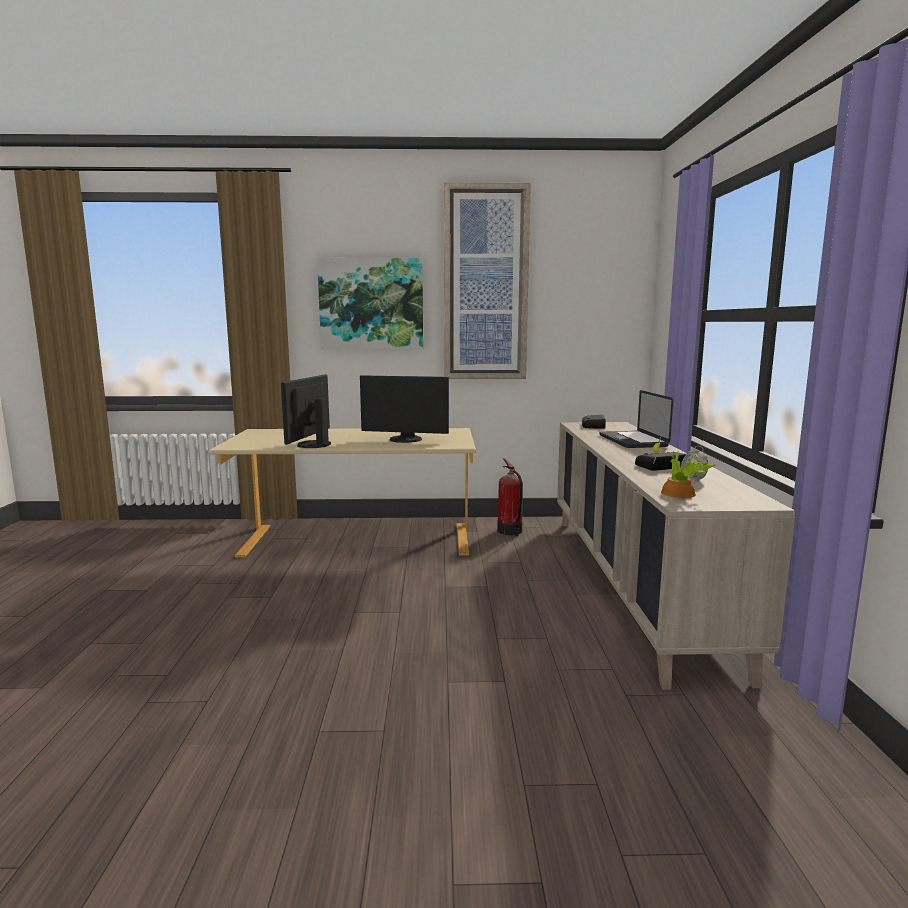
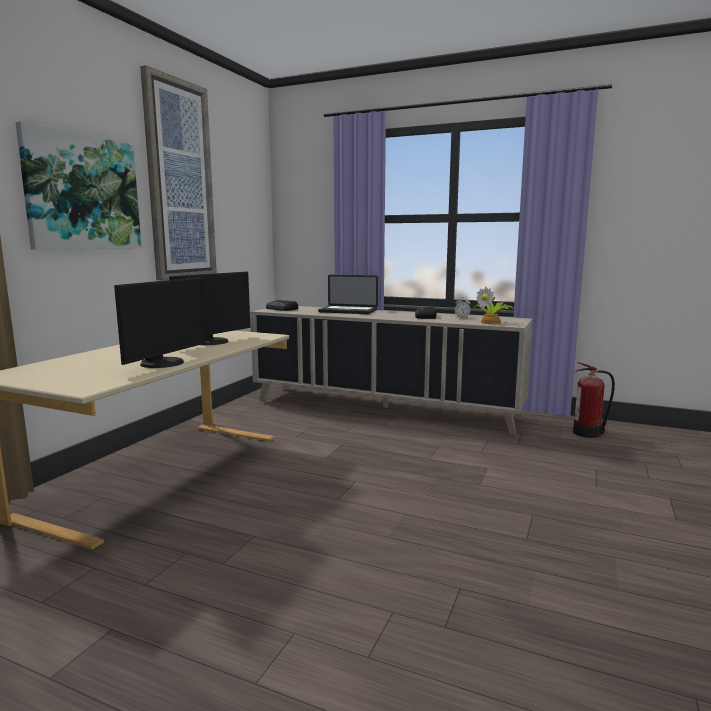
camera: 65 degrees left, 0 degrees up
monitor [281,374,331,448] -> monitor turned 105 degrees counterclockwise [114,277,206,368]
fire extinguisher [497,458,523,536] -> fire extinguisher moved to [573,362,615,438]

